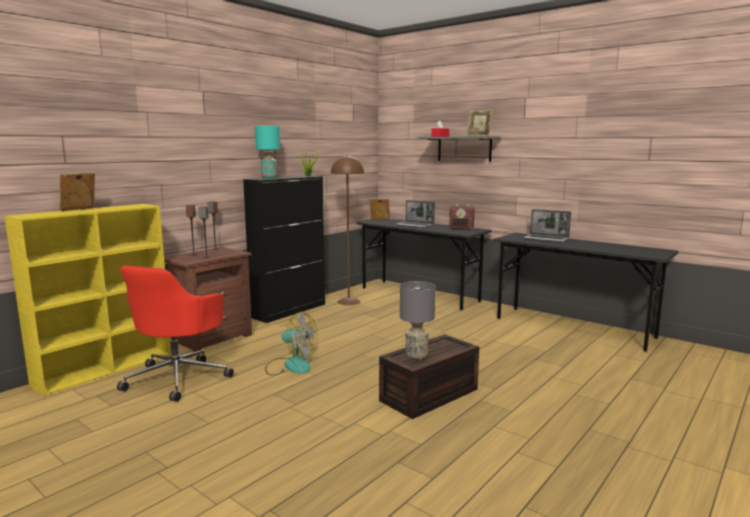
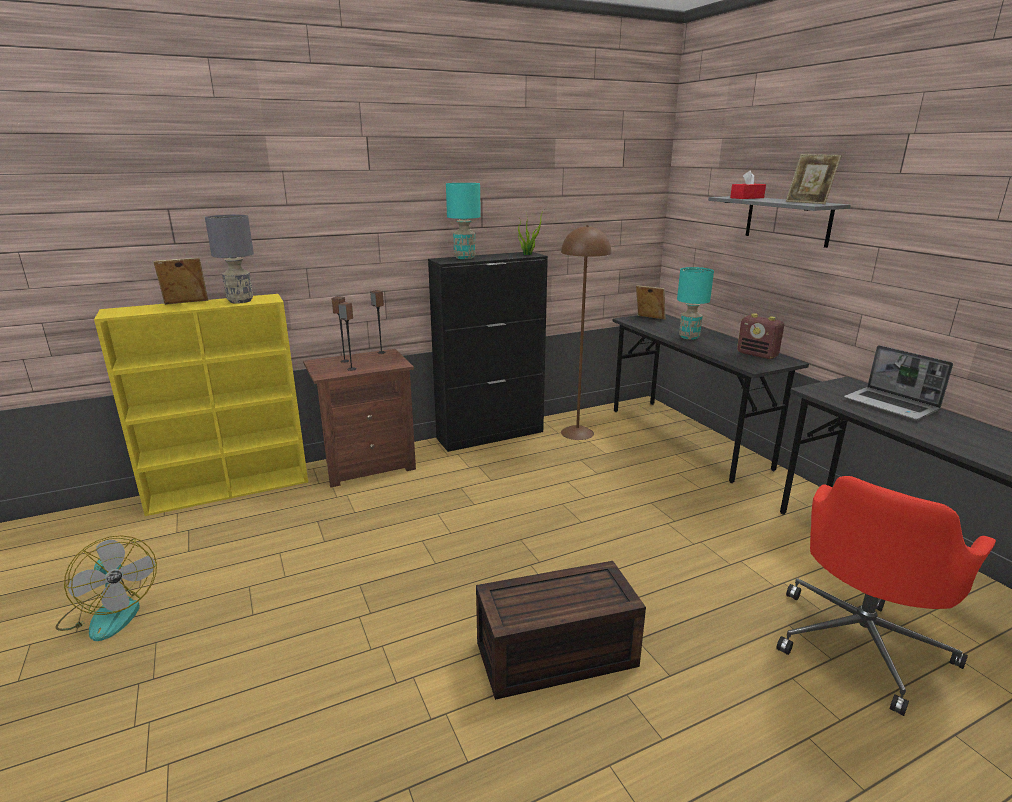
camera: 25 degrees right, 10 degrees up
red office chair [117,265,234,402] -> red office chair moved to [776,476,996,716]
fan [265,312,317,375] -> fan moved to [55,535,157,641]
laptop [394,200,435,228] -> turquoise table lamp [677,267,714,340]
grey table lamp [400,281,435,360] -> grey table lamp moved to [205,215,254,303]

